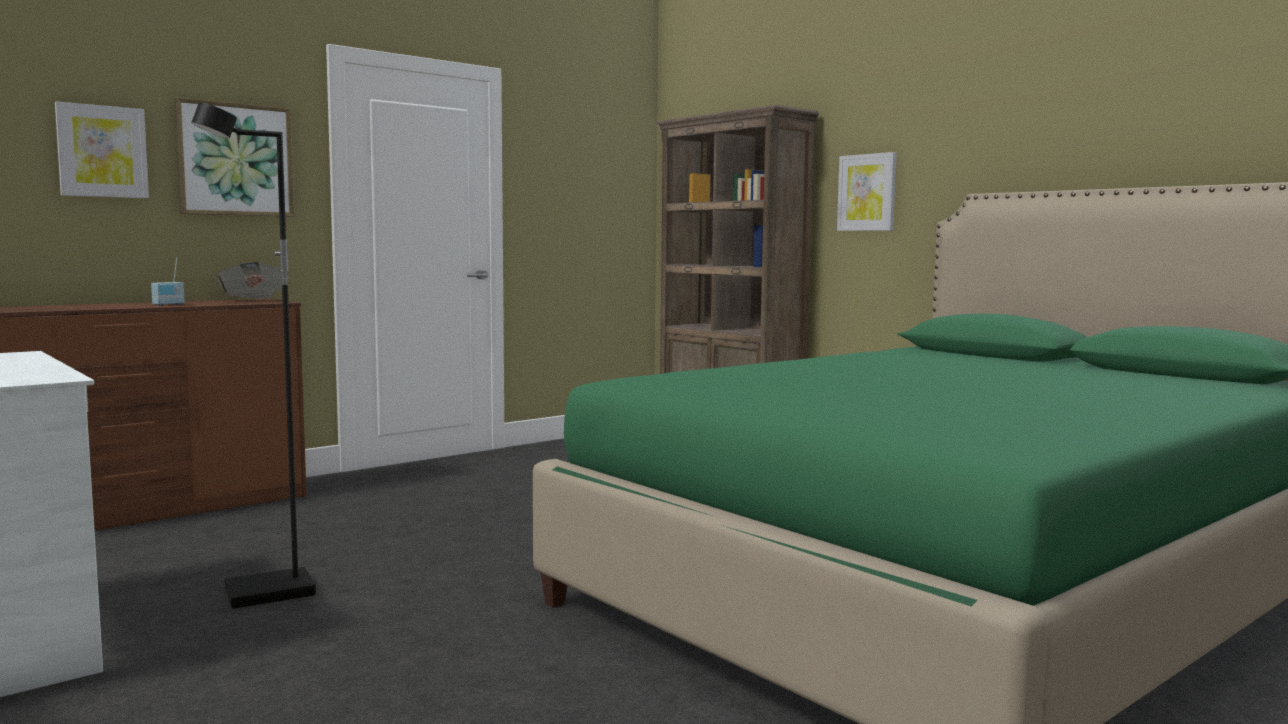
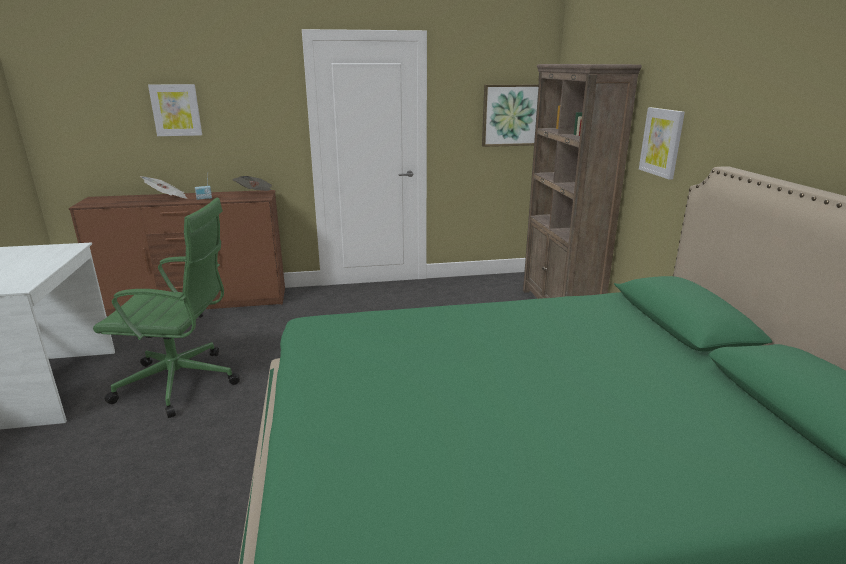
camera: 30 degrees right, 15 degrees up
picture [174,97,294,217] -> picture moved to [482,84,539,147]
black floor lamp [191,102,316,609] -> green office chair [93,198,240,418]
none -> newspaper [140,176,188,199]

